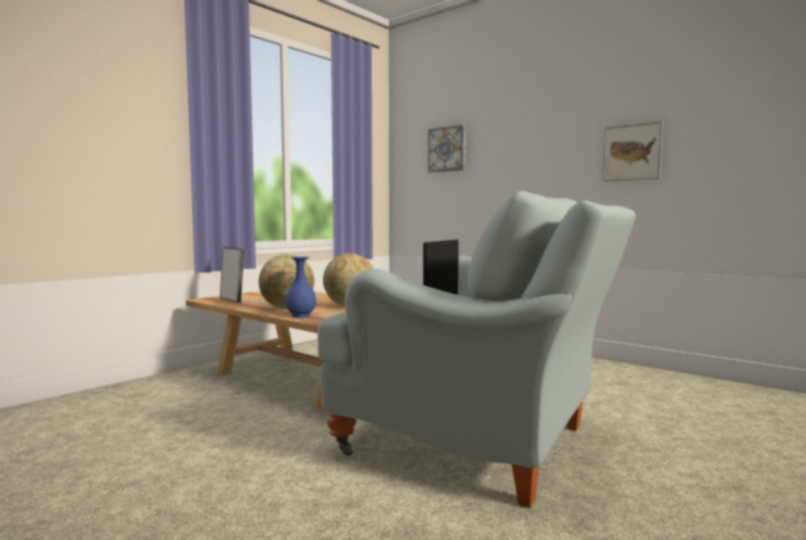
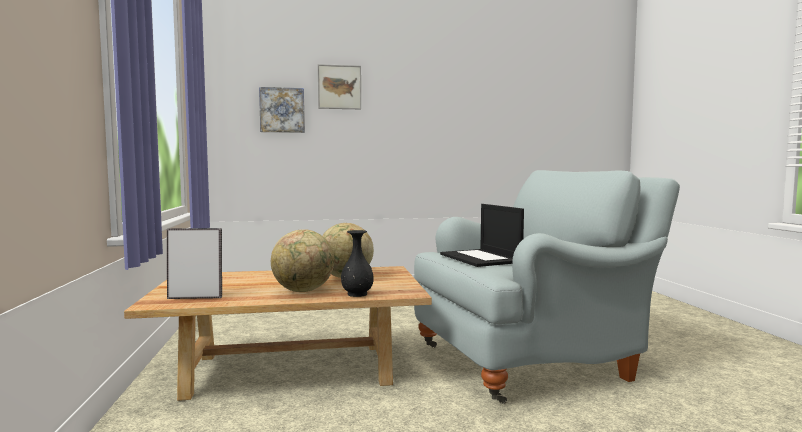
camera: 50 degrees left, 0 degrees up
blue vase [286,257,316,318] -> black vase [341,230,374,297]
picture [603,121,663,182] -> picture moved to [318,64,361,109]

